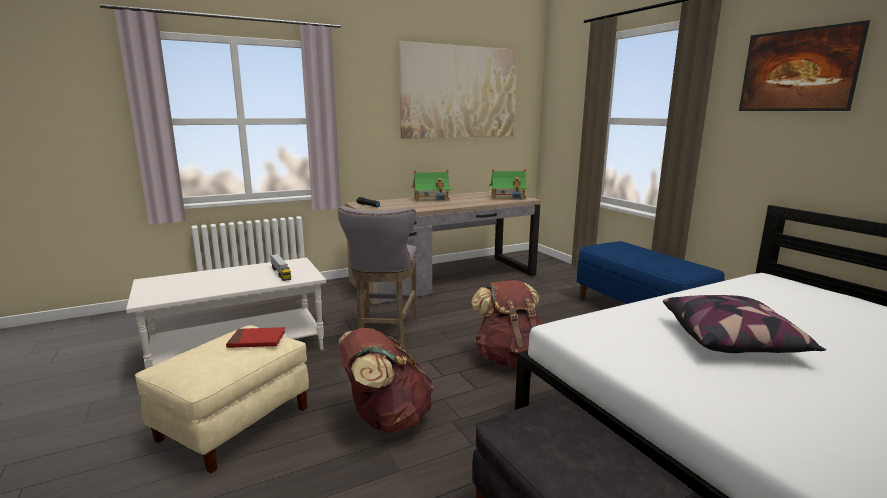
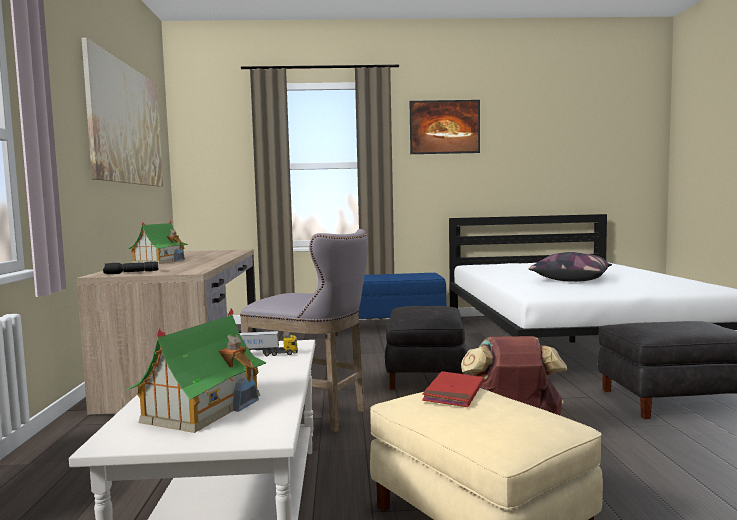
camera: 65 degrees left, 10 degrees down
brown backpack [471,280,543,367] -> black ottoman [385,306,467,389]
toy house [489,169,528,200] -> toy house moved to [126,308,267,433]

